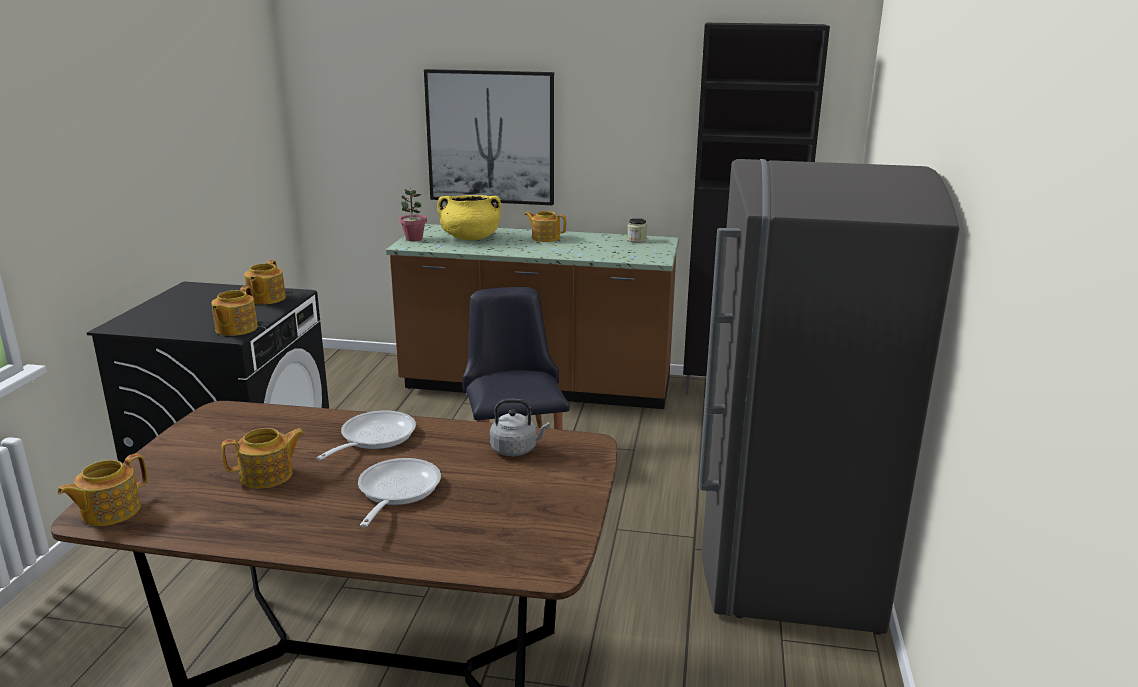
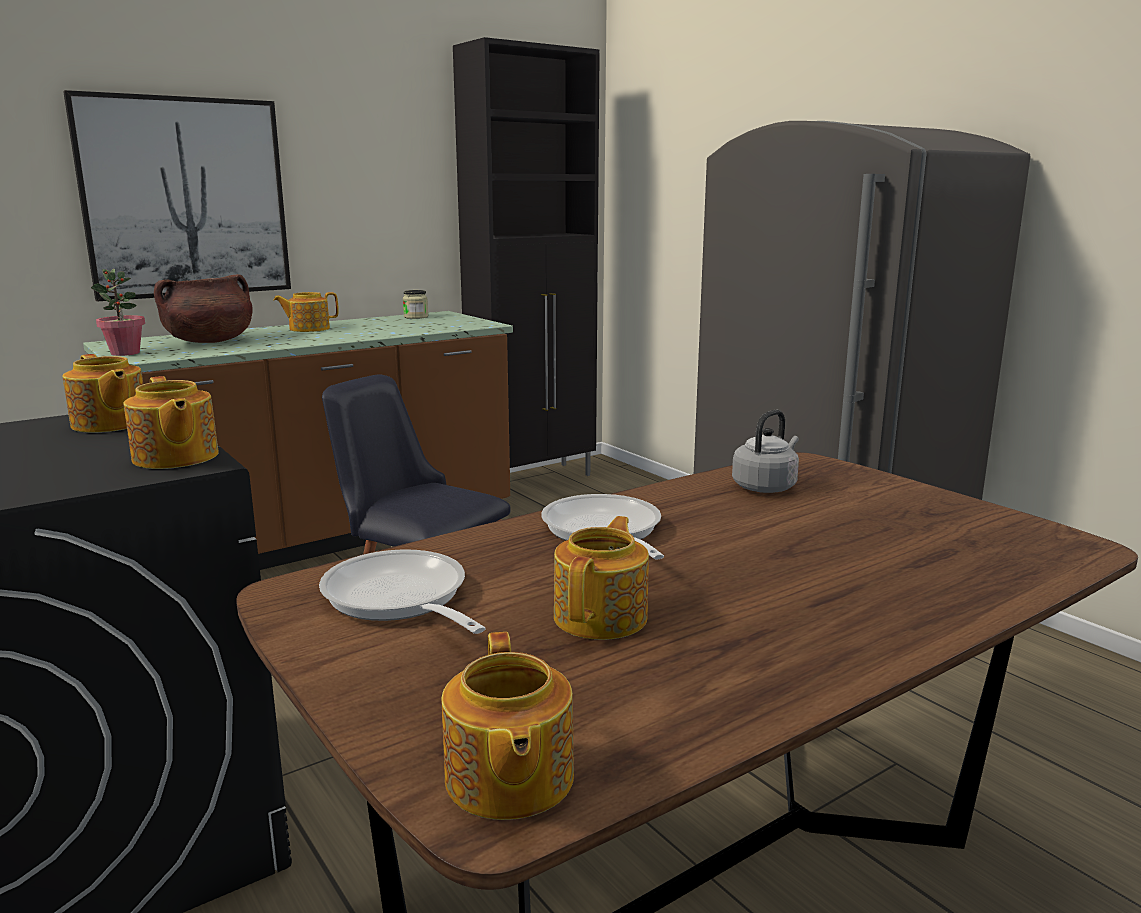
camera: 45 degrees left, 5 degrees down
frying pan [358,458,441,527] -> frying pan moved to [319,549,486,634]
yellow cooking pot [437,195,501,240] -> brown cooking pot [154,274,253,343]

